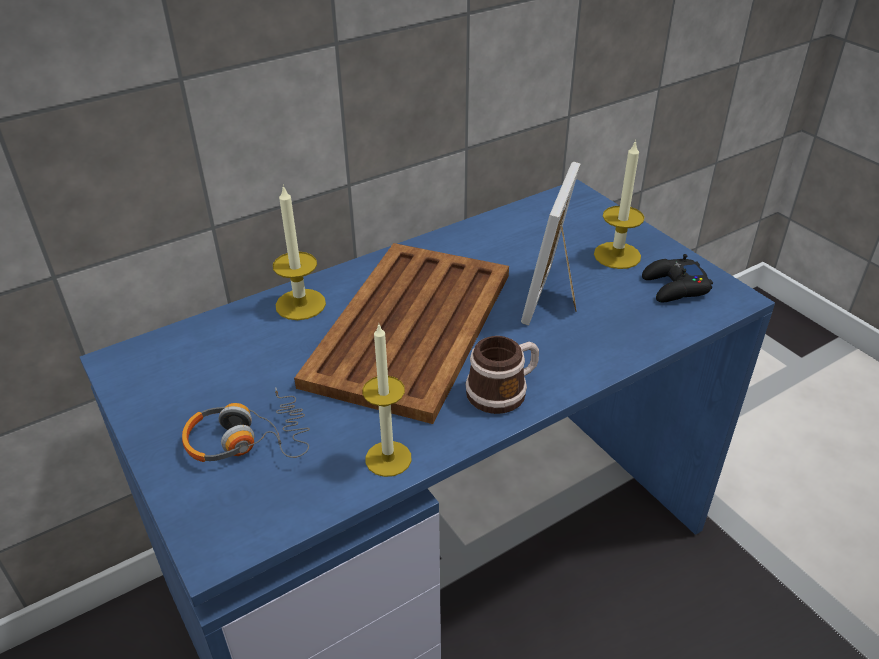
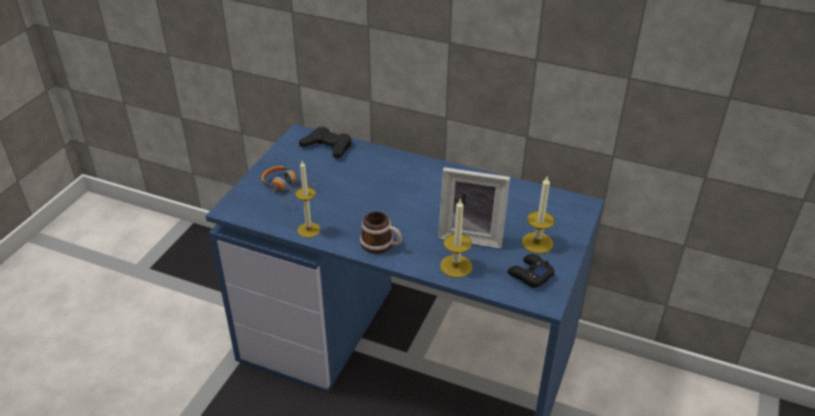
camera: 55 degrees right, 0 degrees up
candle [273,185,326,320] -> candle moved to [440,198,472,278]
brown tray [294,243,509,424] -> none
picture frame [521,162,580,326] -> picture frame turned 150 degrees counterclockwise [438,167,510,249]
none -> black game controller [299,127,351,159]

